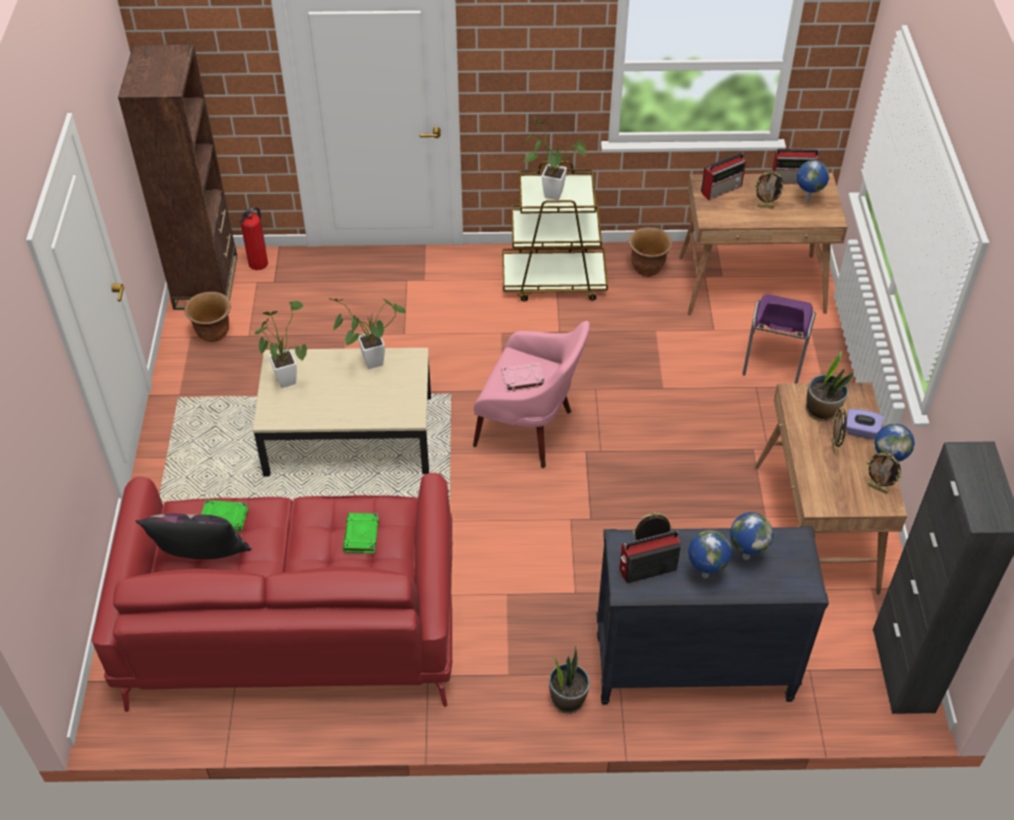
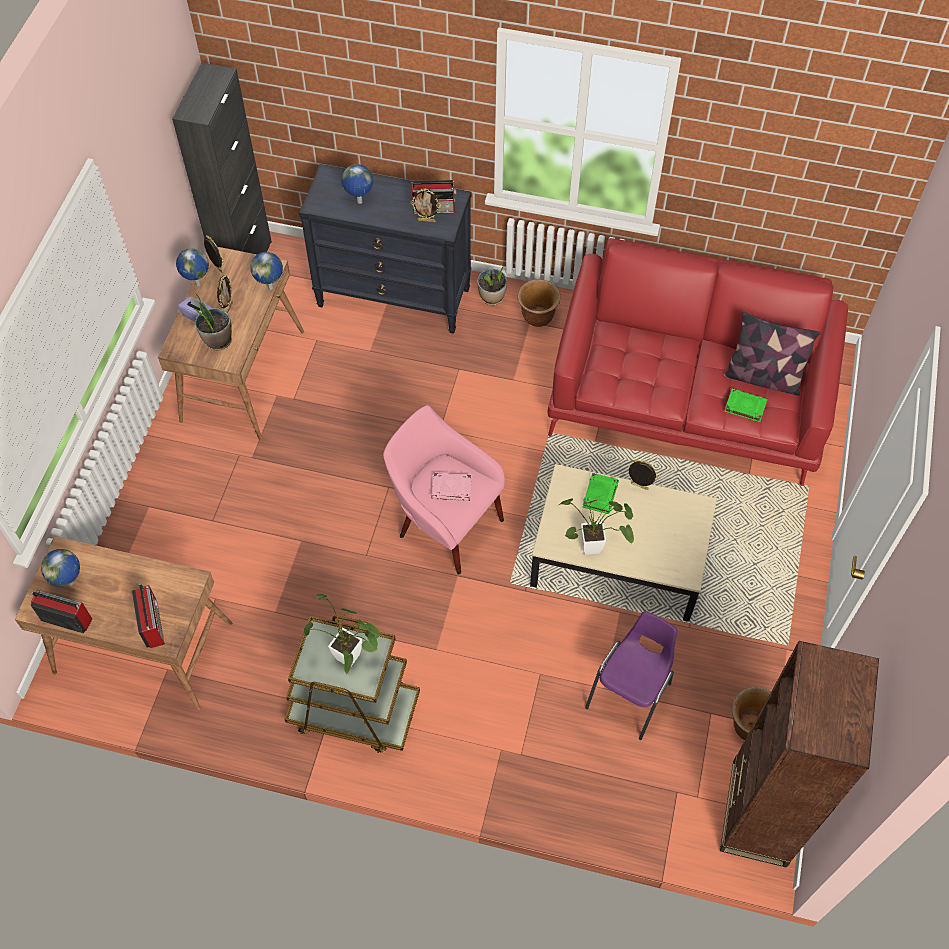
camera: 165 degrees left, 10 degrees up
fire extinguisher [239,207,268,270] -> none
potted plant [255,301,307,388] -> none
green book [343,513,379,553] -> green book moved to [583,473,619,514]
brown planter [628,227,672,277] -> brown planter moved to [518,279,561,327]
globe [688,530,732,578] -> globe moved to [250,252,283,290]
radio [701,153,746,200] -> radio turned 90 degrees clockwise [132,584,165,648]
purple chair [743,294,816,383] -> purple chair moved to [585,611,677,740]
picture frame [754,171,785,209] -> picture frame moved to [627,460,658,490]

